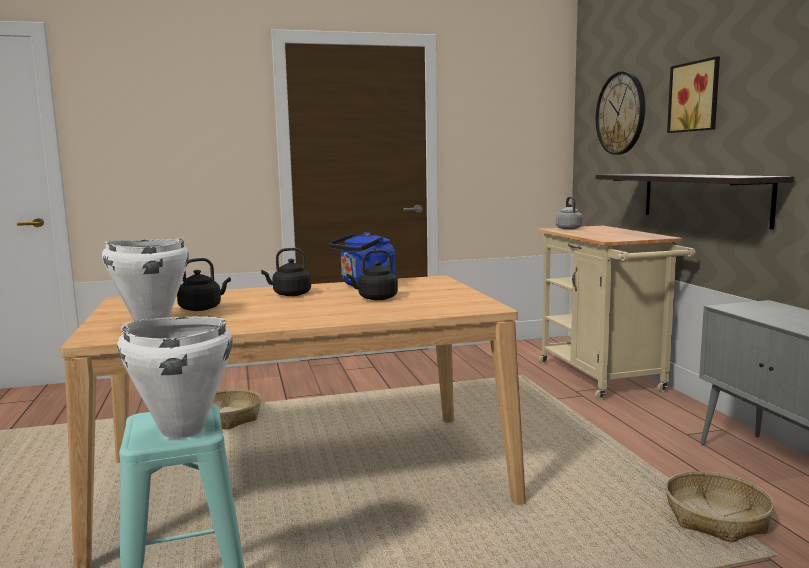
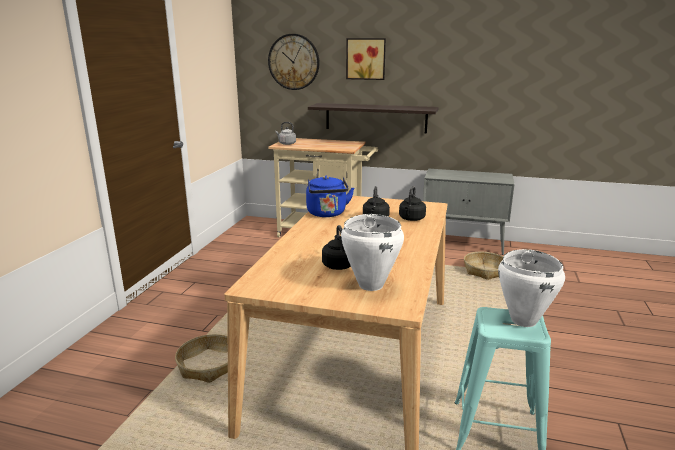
camera: 60 degrees left, 10 degrees up
black kettle [261,248,311,296] -> black kettle moved to [399,186,426,221]

